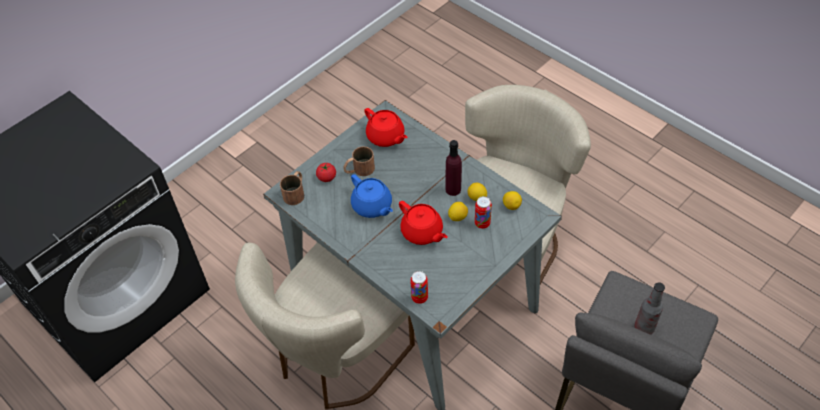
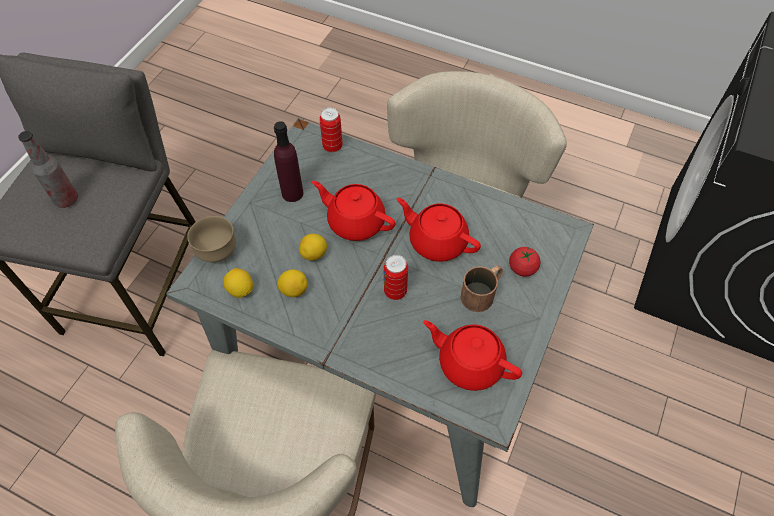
camera: 160 degrees right, 5 degrees up
brown mug [280,171,304,205] -> none
blue teapot [351,174,393,218] -> red teapot [396,198,481,262]
purple bottle [445,140,462,196] -> purple bottle moved to [274,121,303,202]
can [475,196,492,229] -> can moved to [384,255,408,300]
none -> brown bowl [187,216,236,262]

